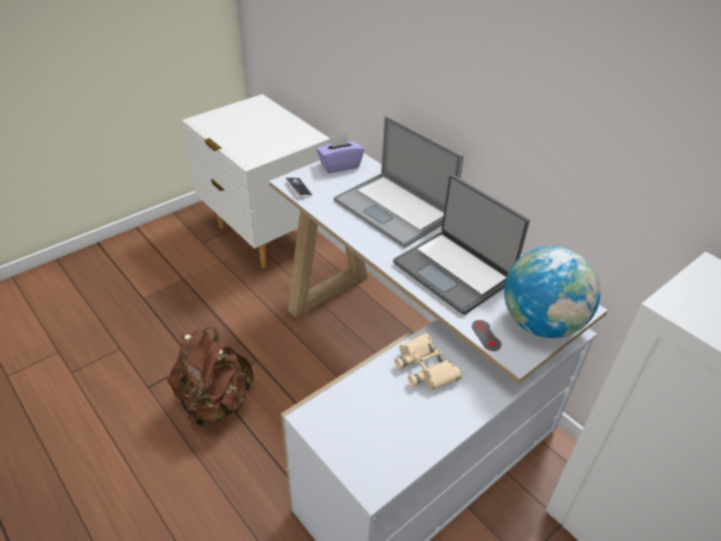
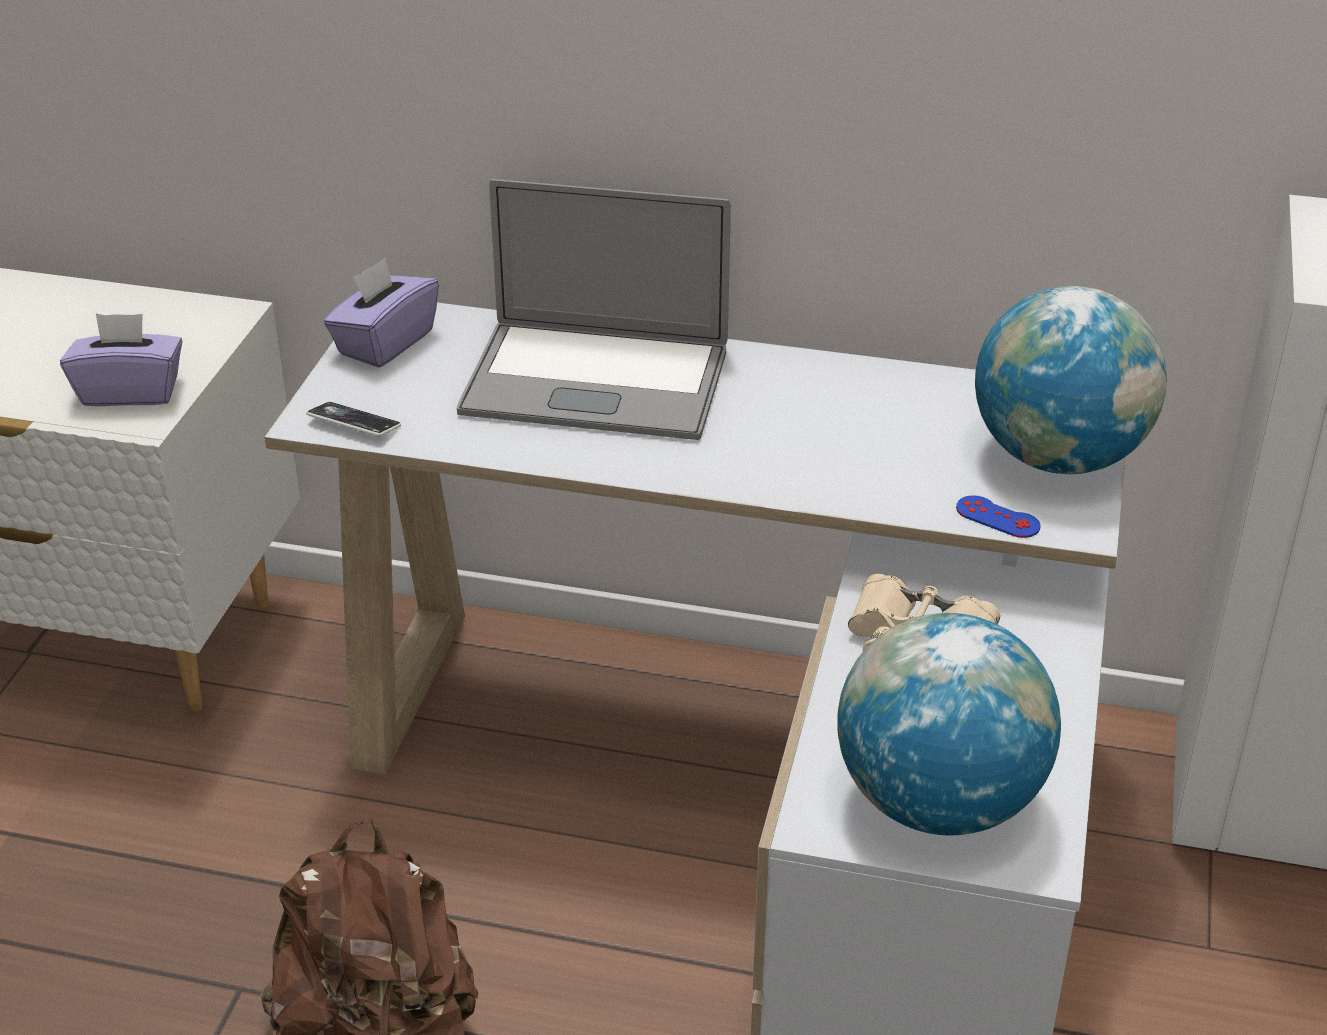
camera: 35 degrees left, 5 degrees down
laptop [393,175,530,315] -> none
grey game controller [472,320,501,351] -> blue game controller [956,495,1041,538]
none -> purple tissue box [60,313,183,406]
none -> globe [837,613,1061,835]

